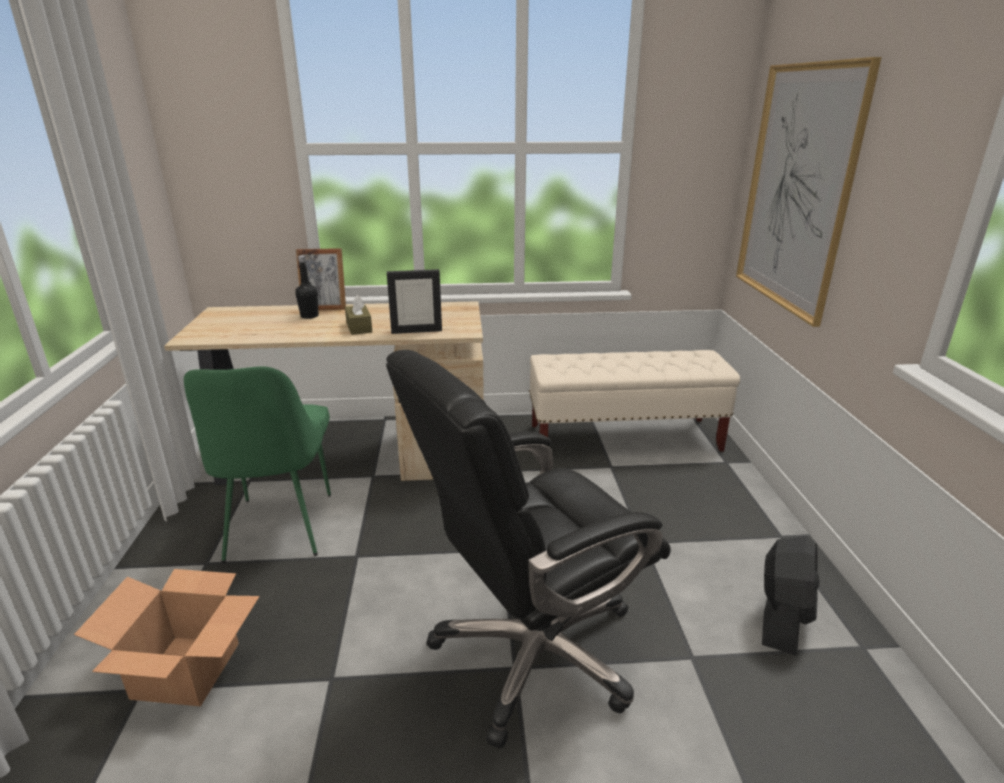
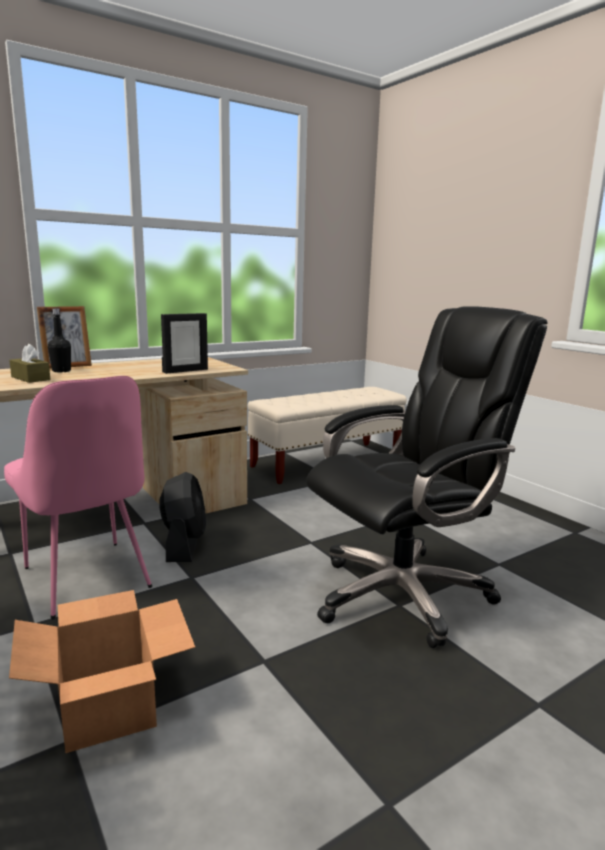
camera: 30 degrees left, 10 degrees down
green chair [184,366,331,563] -> pink chair [4,376,152,619]
brown tissue box [345,295,372,335] -> brown tissue box moved to [9,344,50,383]
black office chair [386,350,671,749] -> black office chair turned 150 degrees counterclockwise [306,306,548,648]
picture [736,57,882,327] -> none
black fan [762,536,820,656] -> black fan moved to [159,472,206,562]

